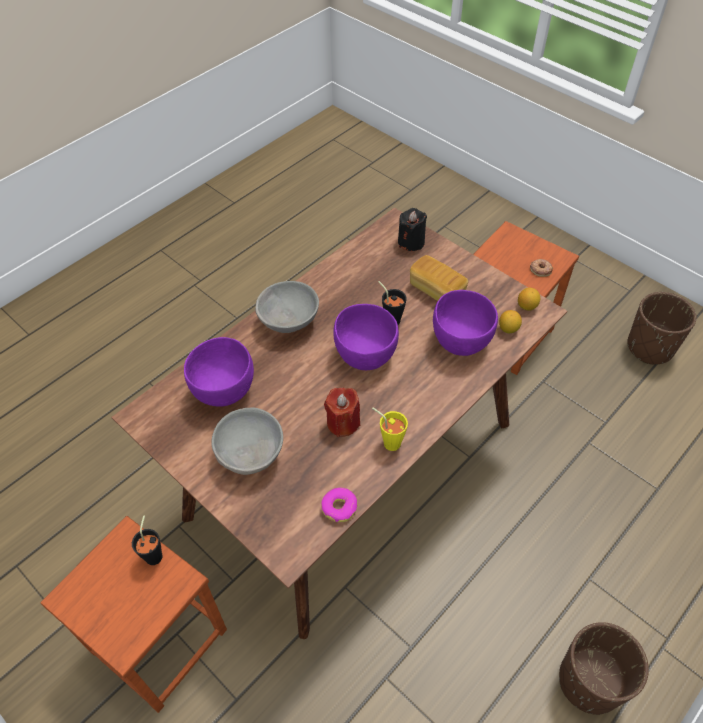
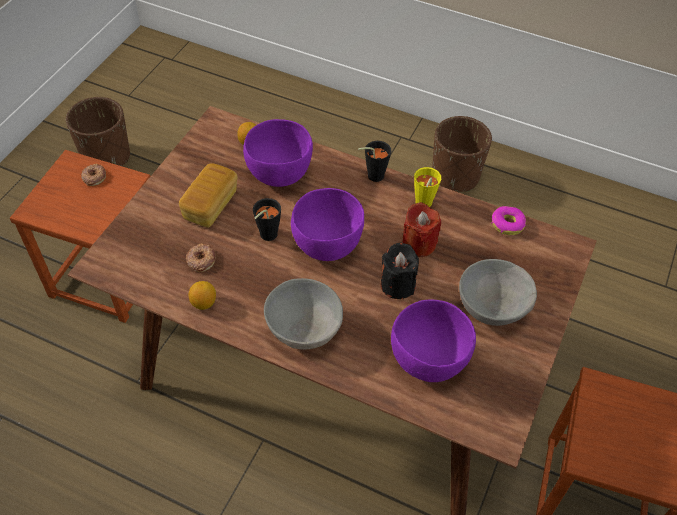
camera: 110 degrees left, 0 degrees up
black cup [132,515,163,565] -> black cup moved to [358,141,391,182]
black candle [398,208,427,251] -> black candle moved to [381,243,419,299]
lemon [518,288,540,311] -> lemon moved to [189,281,216,310]
none -> donut [186,243,215,272]

